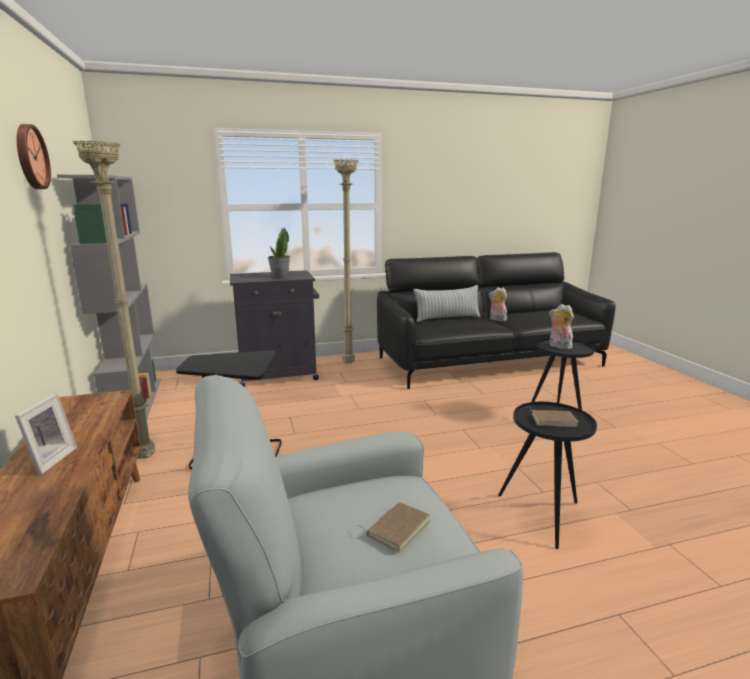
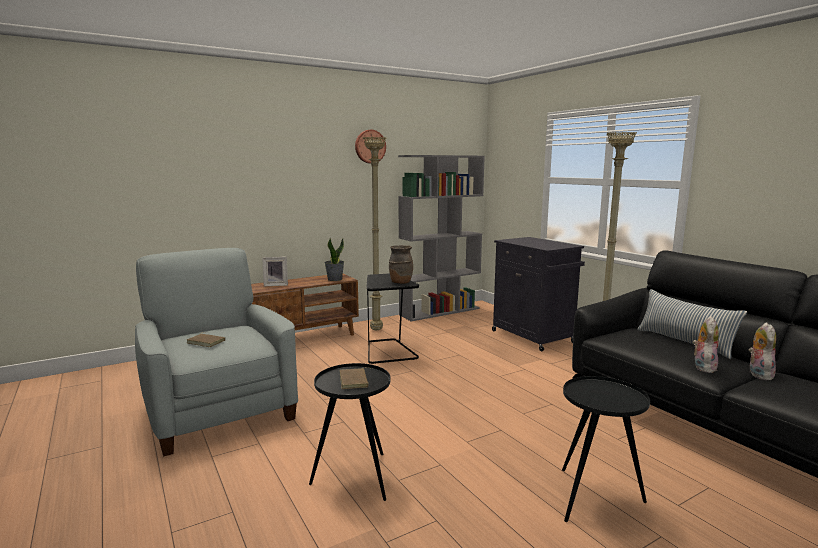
camera: 75 degrees right, 5 degrees down
potted plant [267,228,290,278] -> potted plant moved to [324,238,344,281]
plush toy [549,304,574,349] -> plush toy moved to [693,316,719,373]
none -> brown vase [389,245,413,284]

